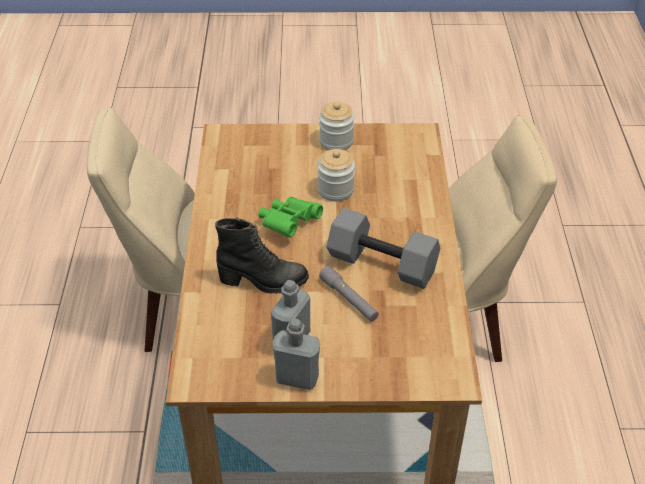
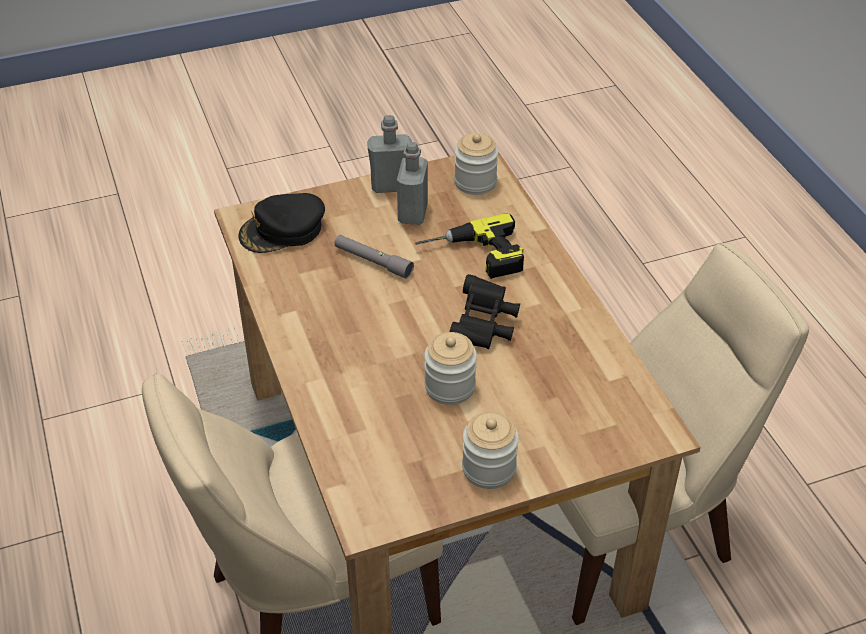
camera: 160 degrees right, 0 degrees up
black boot [215,218,309,294] -> power drill [415,213,524,279]
green binoculars [258,197,323,237] -> black binoculars [450,274,520,349]
grey dumbbell [327,208,440,289] -> none
none -> black cap [239,193,325,253]
none -> jar [454,133,498,195]

